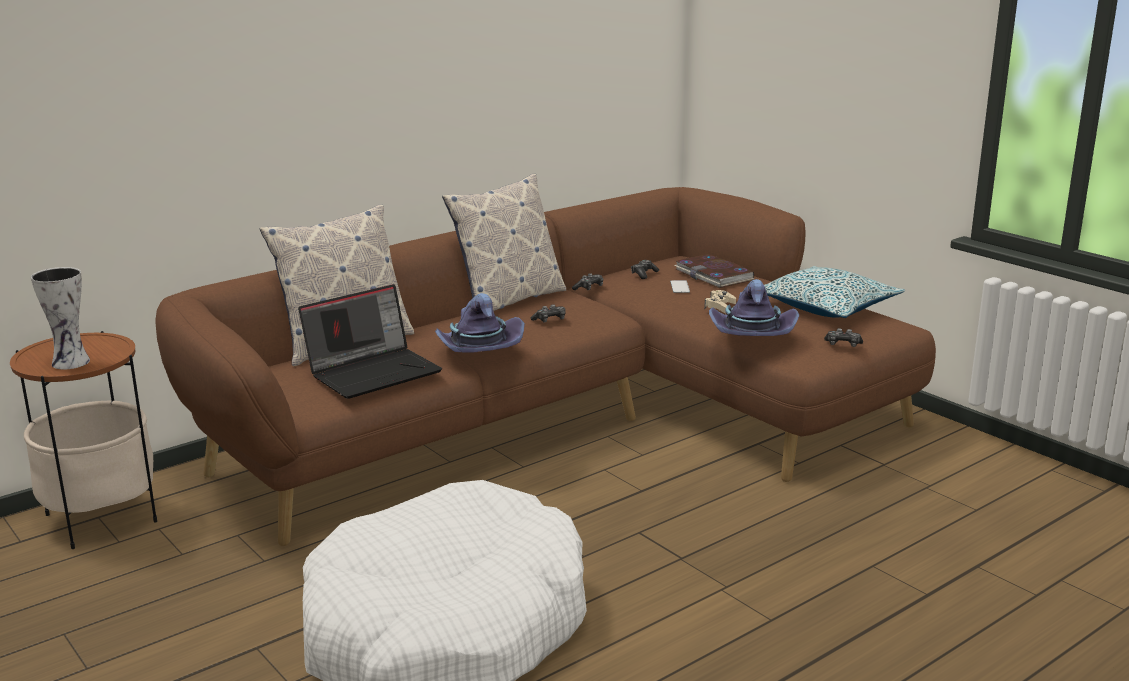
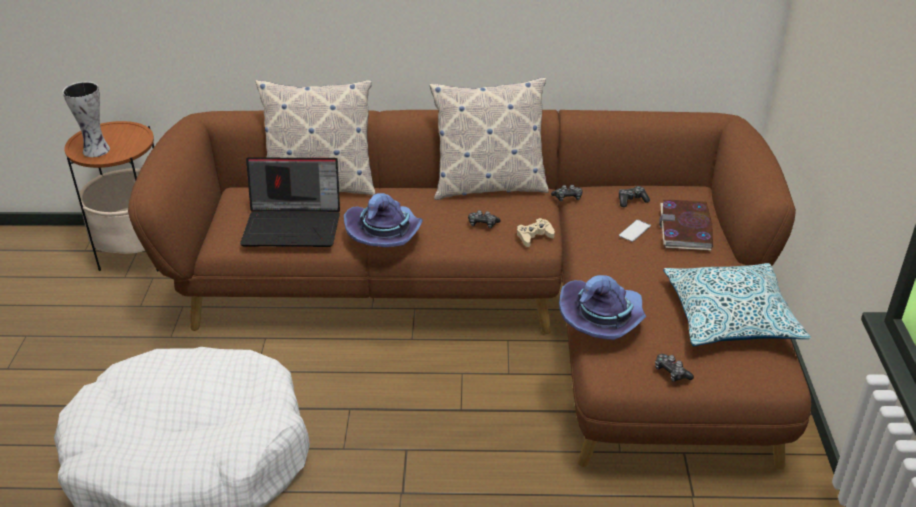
camera: 40 degrees right, 15 degrees up
beige game controller [704,290,736,314] -> beige game controller moved to [517,218,555,247]

